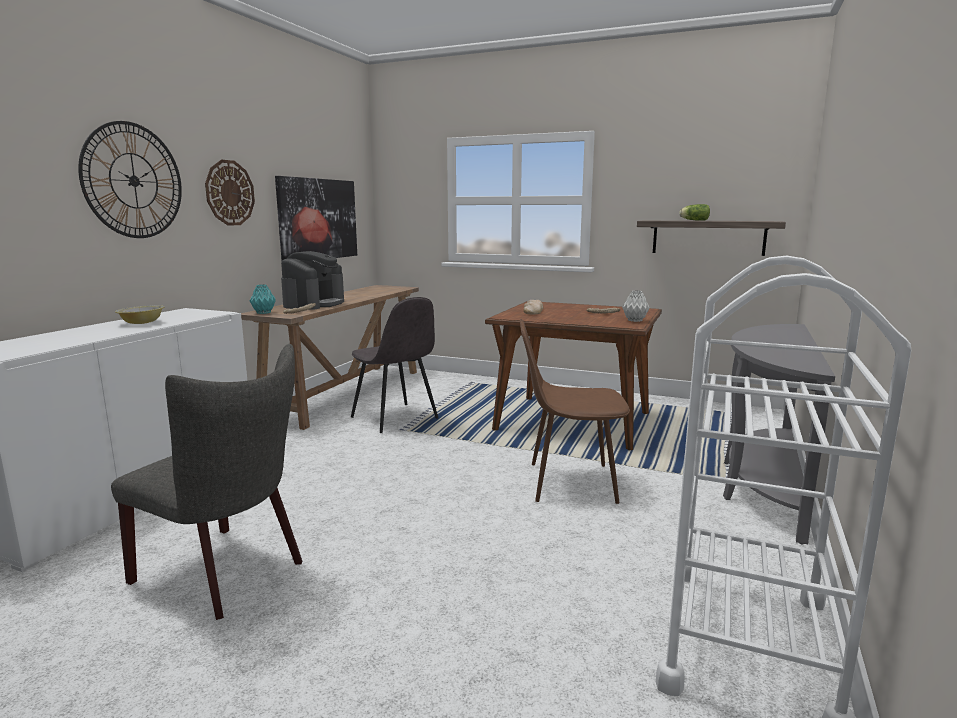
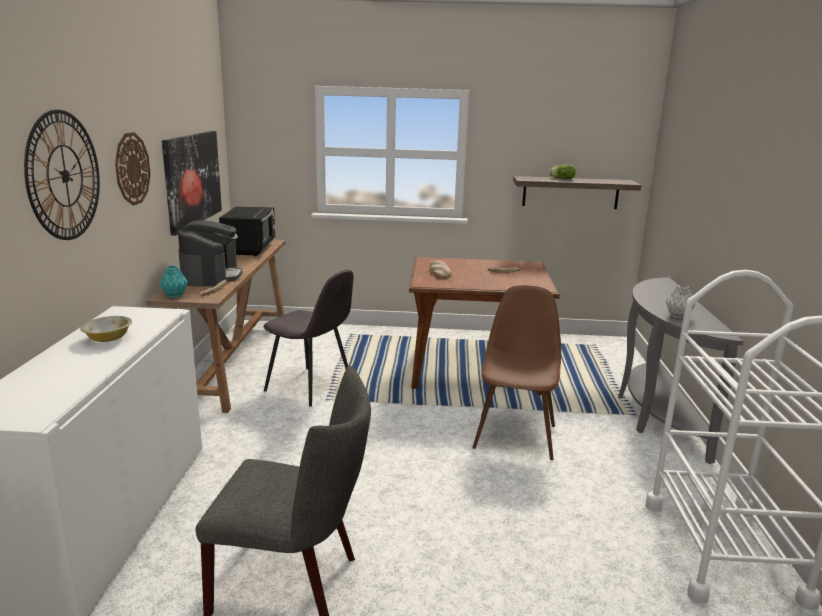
camera: 20 degrees left, 5 degrees up
brown chair [520,319,630,504] -> brown chair turned 120 degrees clockwise [472,285,561,460]
grey vase [622,290,649,322] -> grey vase moved to [666,285,695,319]
none -> black microwave [219,206,276,256]

